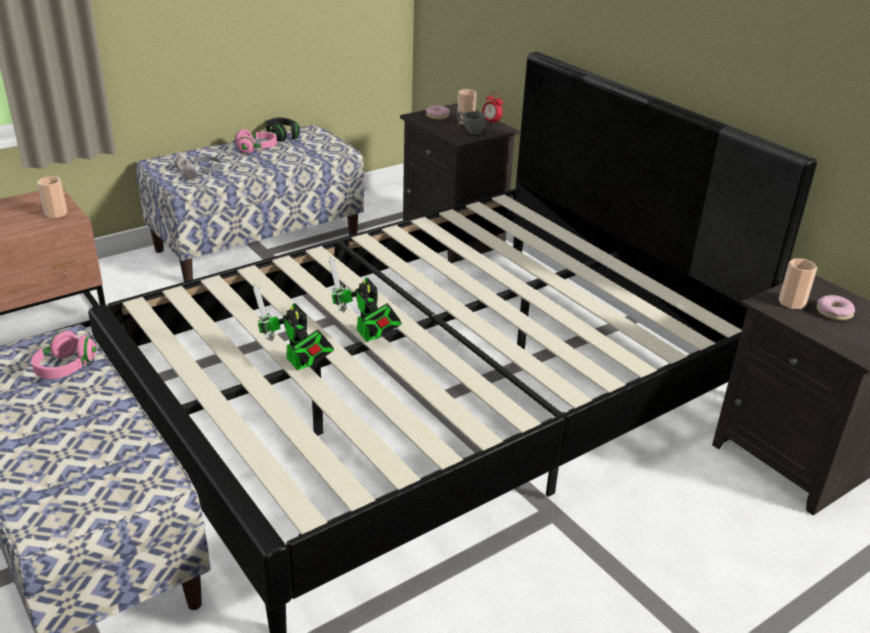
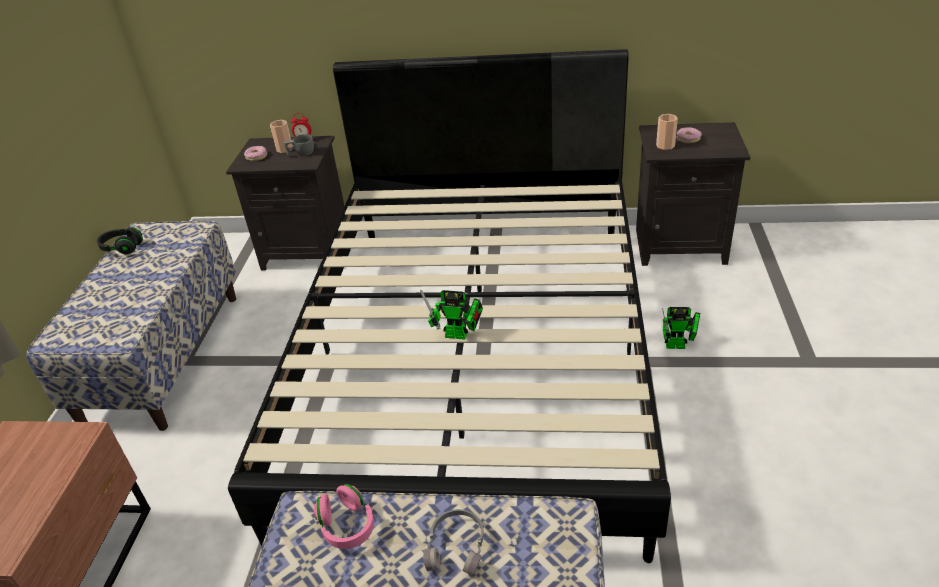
camera: 45 degrees left, 5 degrees up
cup [37,176,67,218] -> none
grey headphones [174,156,222,179] -> grey headphones moved to [423,509,484,576]
pink headphones [235,129,277,154] -> none
toy robot [253,284,334,370] -> toy robot moved to [662,307,700,349]

